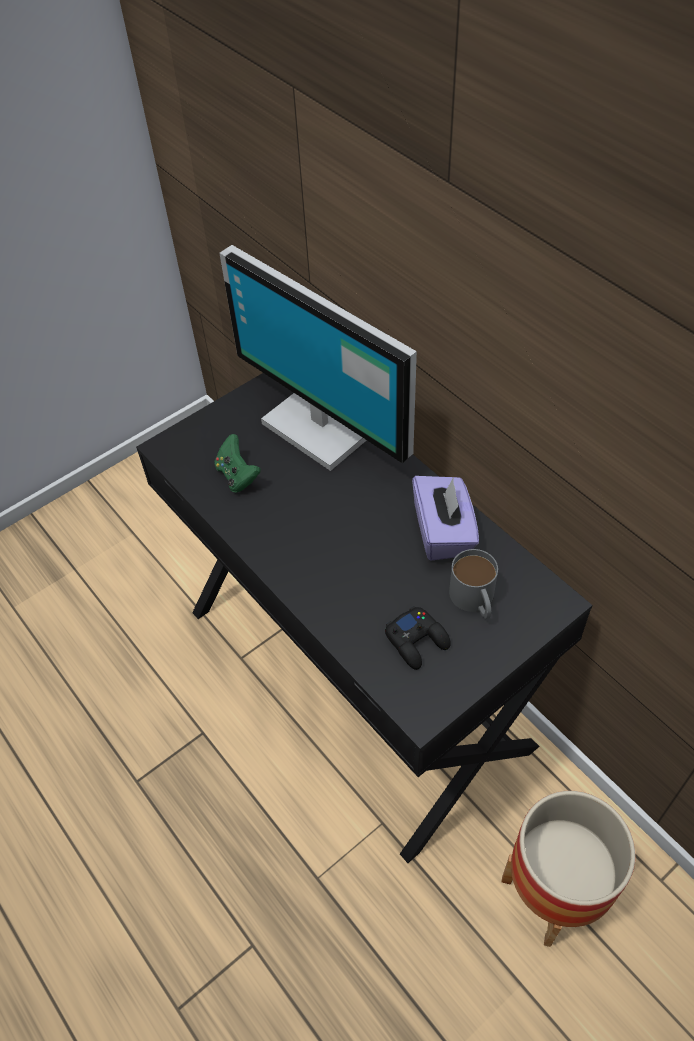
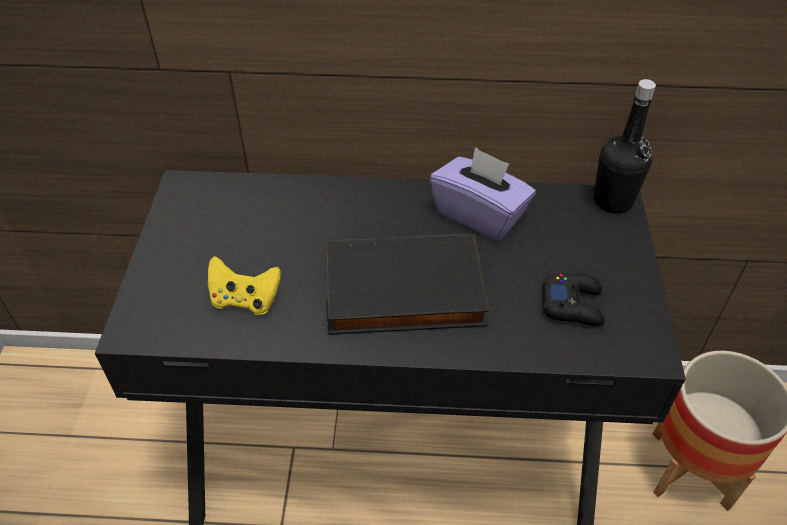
camera: 50 degrees left, 5 degrees down
green game controller [215,434,261,493] -> yellow game controller [208,257,281,315]
monitor [219,245,417,471] -> none
grey mug [449,549,498,619] -> none
none -> black book [326,234,490,335]
none -> black bottle [593,79,656,214]

